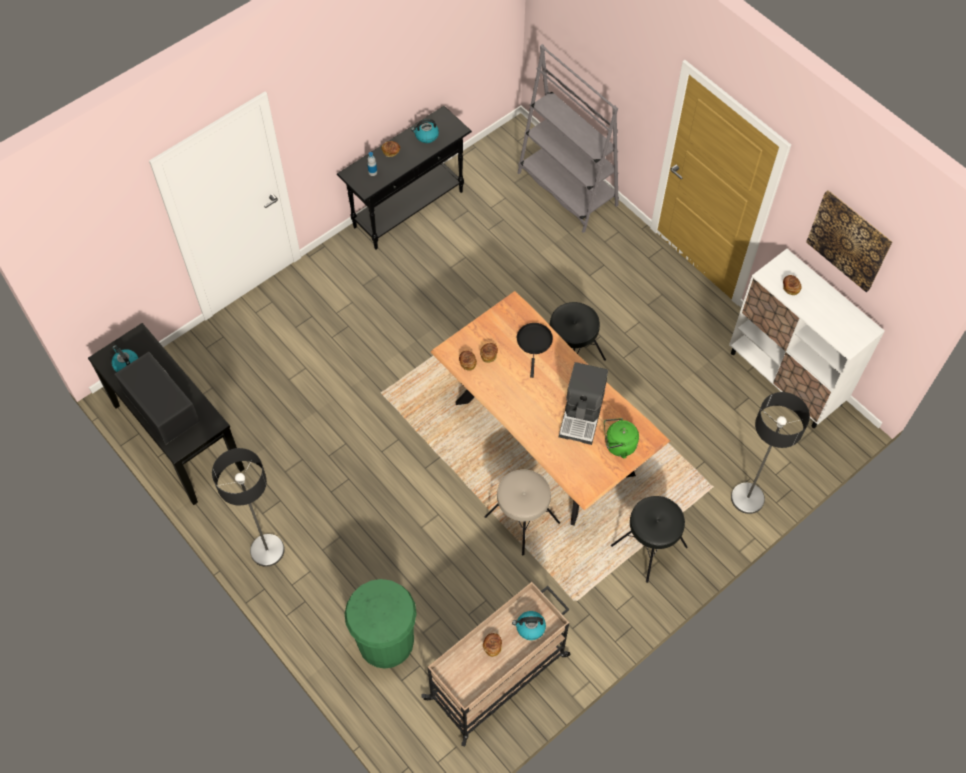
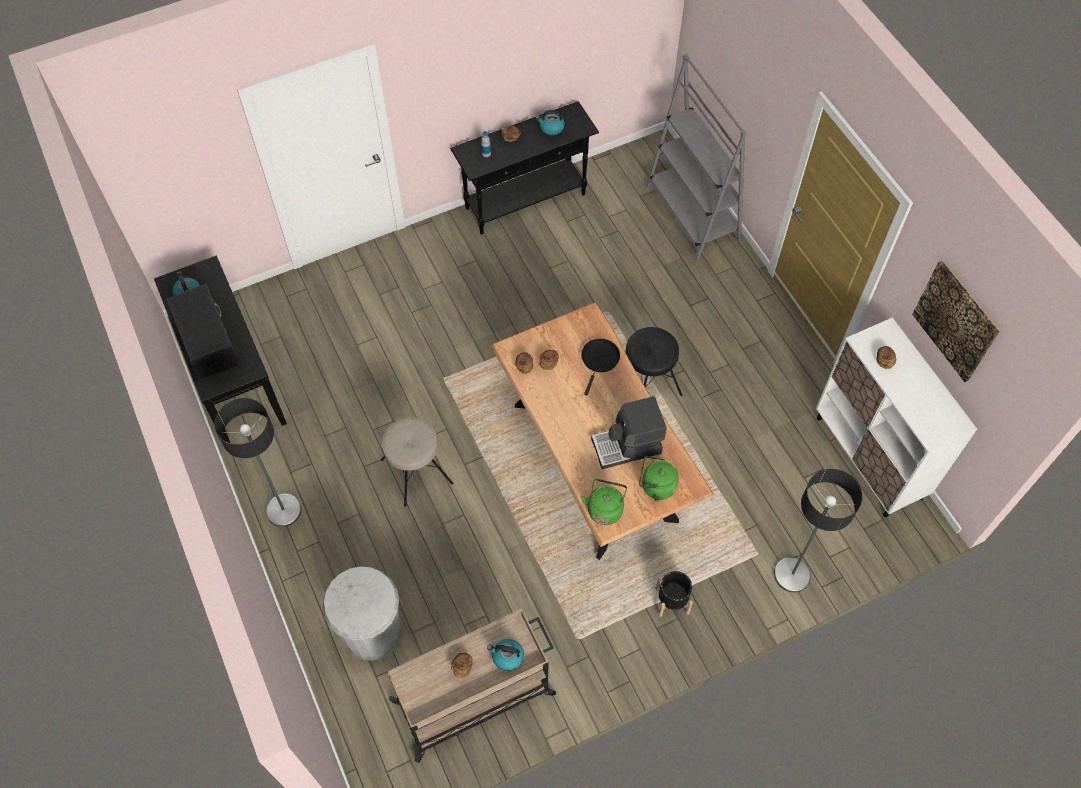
camera: 15 degrees right, 0 degrees up
green trash can [345,579,417,669] -> white trash can [323,567,402,661]
beige stool [484,469,560,556] -> beige stool moved to [381,418,453,507]
coffee machine [559,362,608,445] -> coffee machine turned 45 degrees clockwise [591,396,667,469]
black stool [611,496,687,583] -> black planter [656,571,693,617]
none -> green kettle [581,479,627,525]

